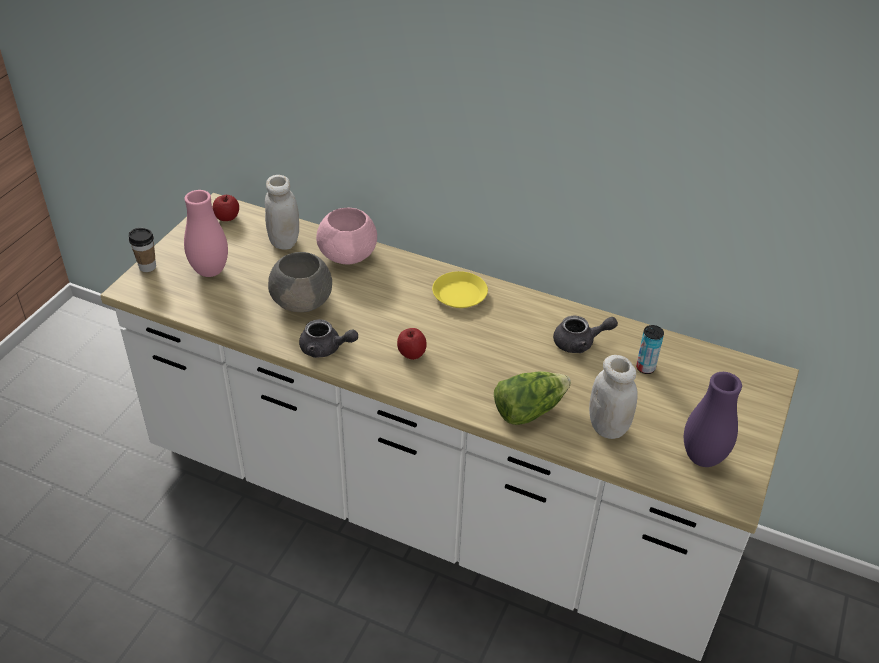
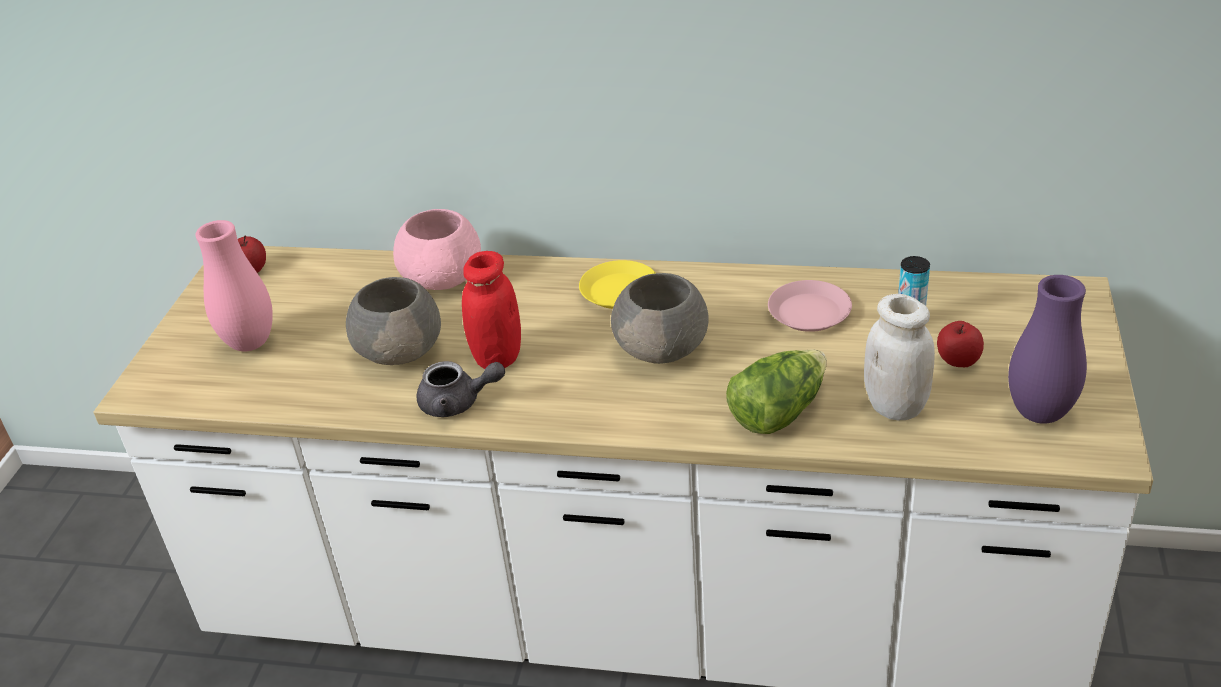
camera: 10 degrees left, 5 degrees down
cup [129,228,156,272] -> none
white jar [265,175,299,250] -> none
apple [397,328,427,360] -> apple moved to [937,321,984,367]
grey teapot [553,316,618,353] -> pink plate [768,280,852,332]
none -> red jar [462,251,521,369]
none -> grey bowl [611,273,709,364]

